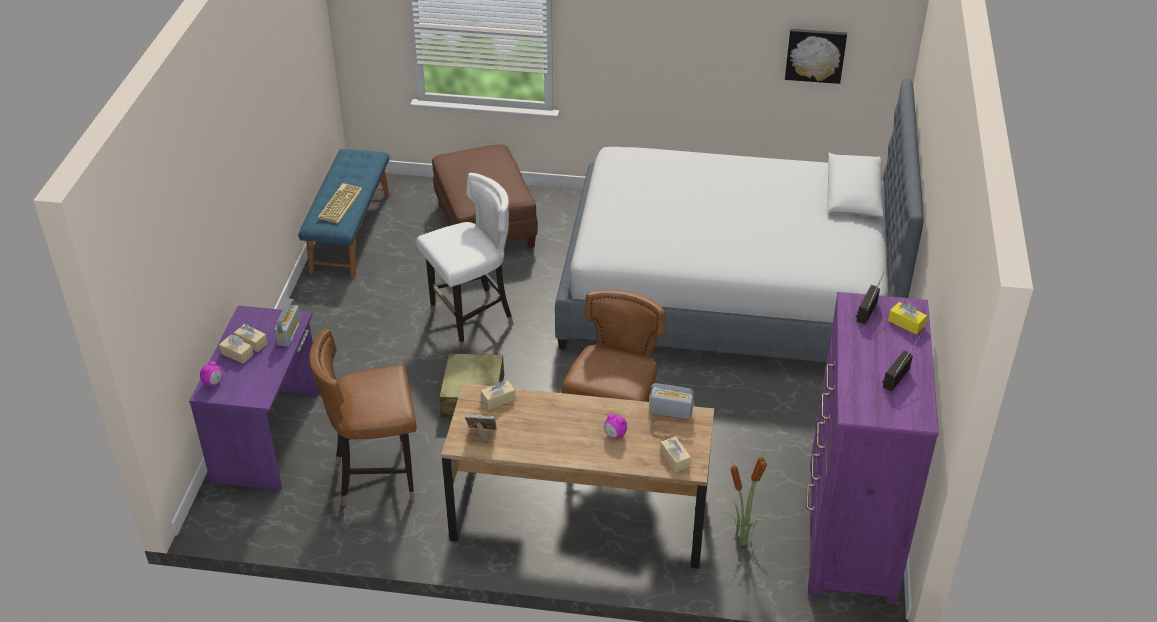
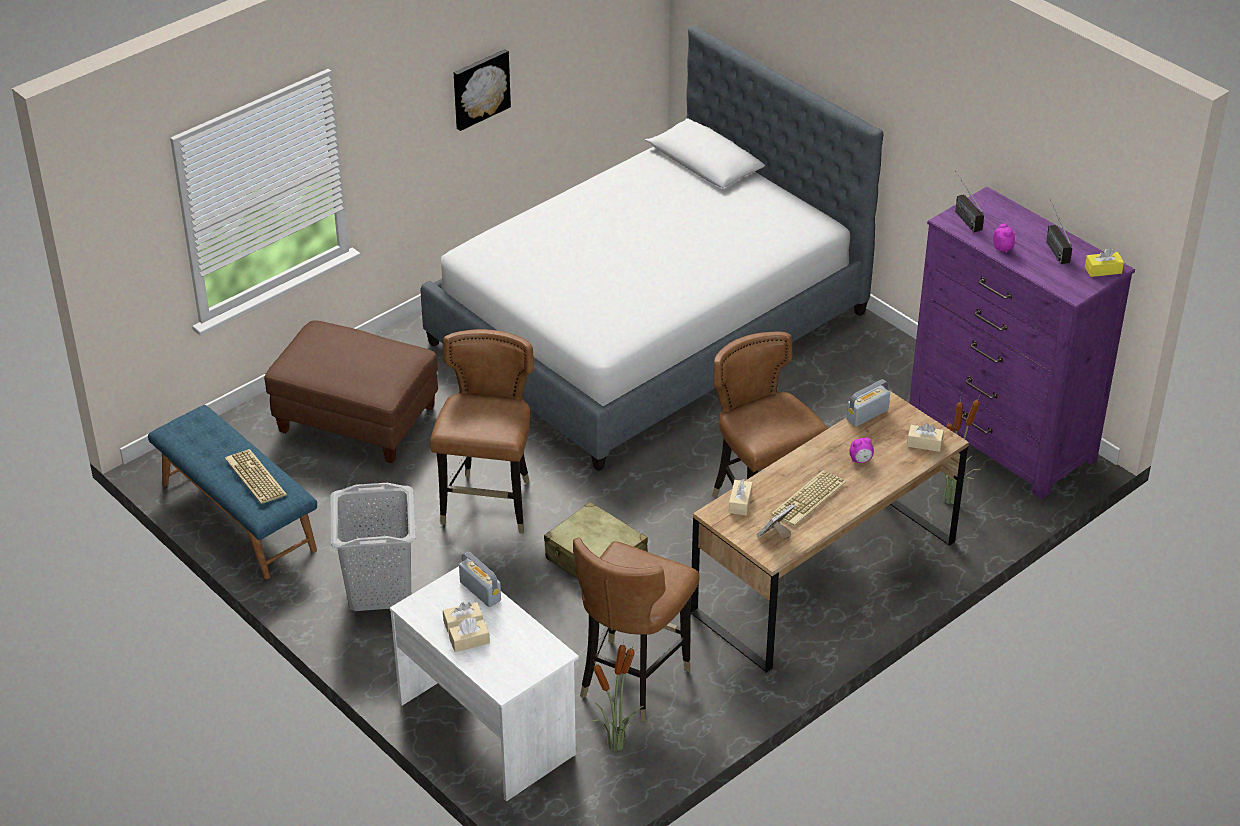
camera: 50 degrees left, 0 degrees up
purple desk [189,306,320,490] -> white desk [390,566,579,802]
alarm clock [200,361,222,387] -> alarm clock moved to [993,224,1016,253]
white chair [416,173,514,350] -> brown chair [430,329,534,534]
picture [785,29,847,84] -> picture moved to [454,49,511,131]
yellow tissue box [888,302,927,335] -> yellow tissue box moved to [1085,248,1124,277]
none -> grey laundry basket [331,483,416,611]
none -> potted plant [592,641,644,752]
none -> keyboard [771,470,846,526]

